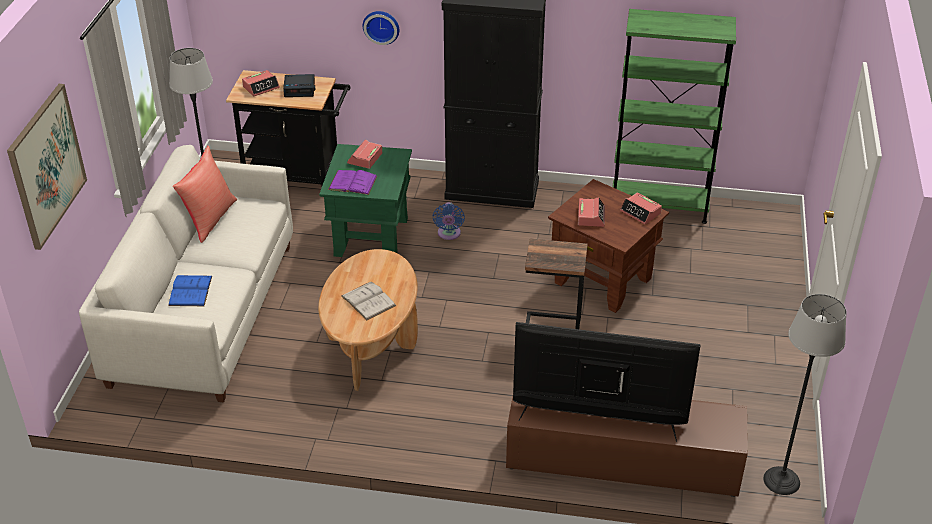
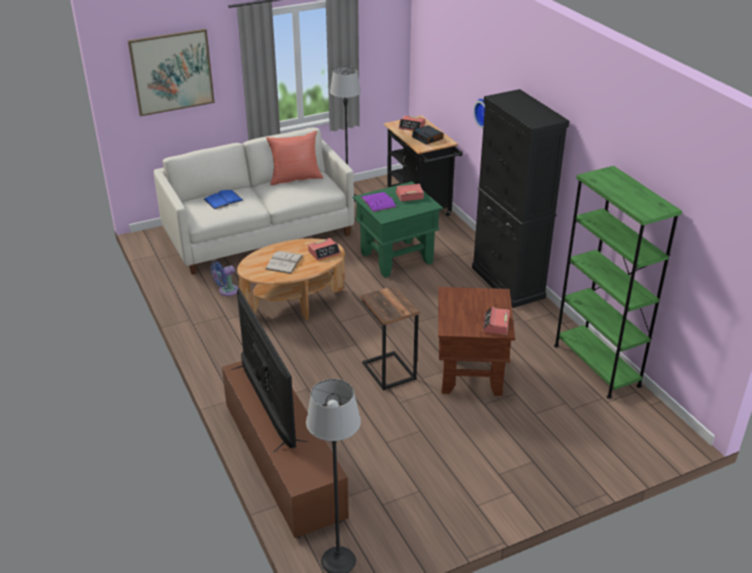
camera: 55 degrees right, 5 degrees down
blue fan [433,202,465,240] -> blue fan moved to [211,261,238,296]
alarm clock [578,197,605,227] -> alarm clock moved to [308,238,340,261]

